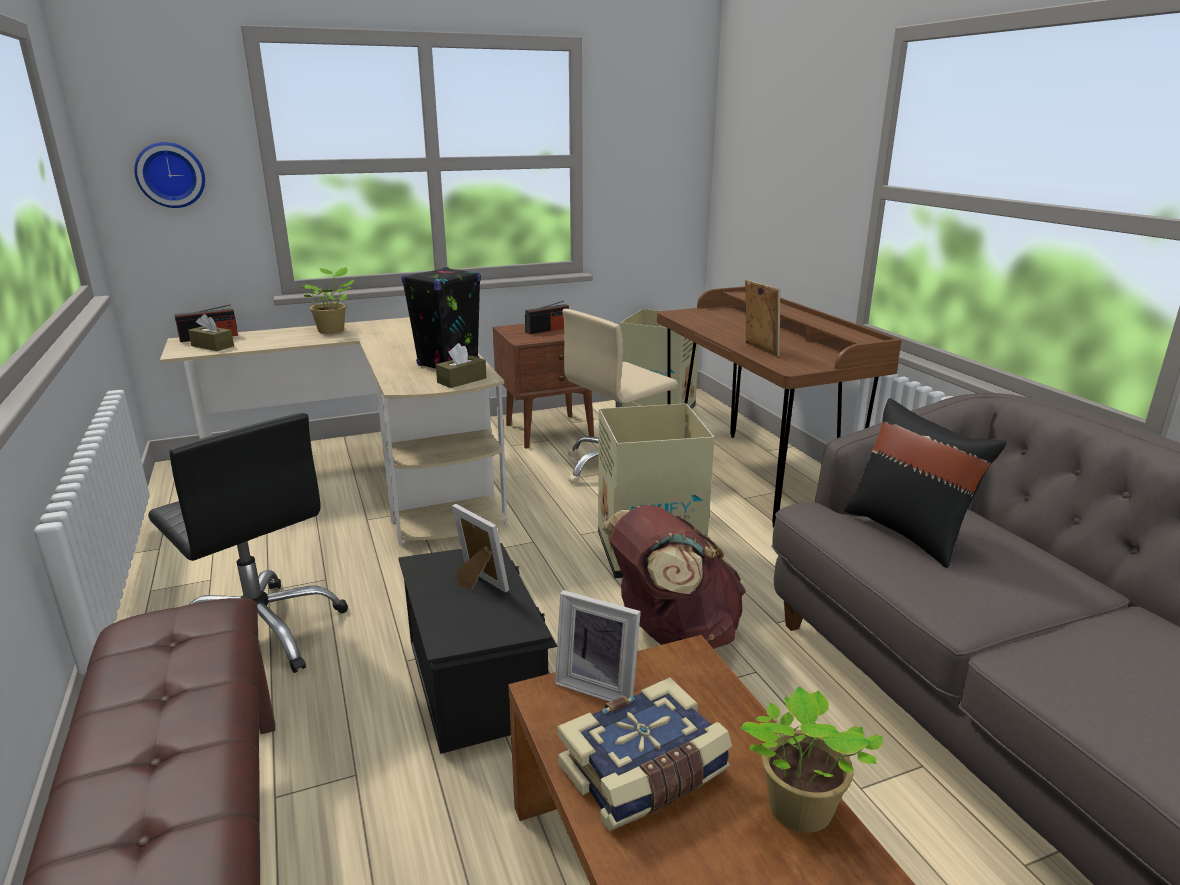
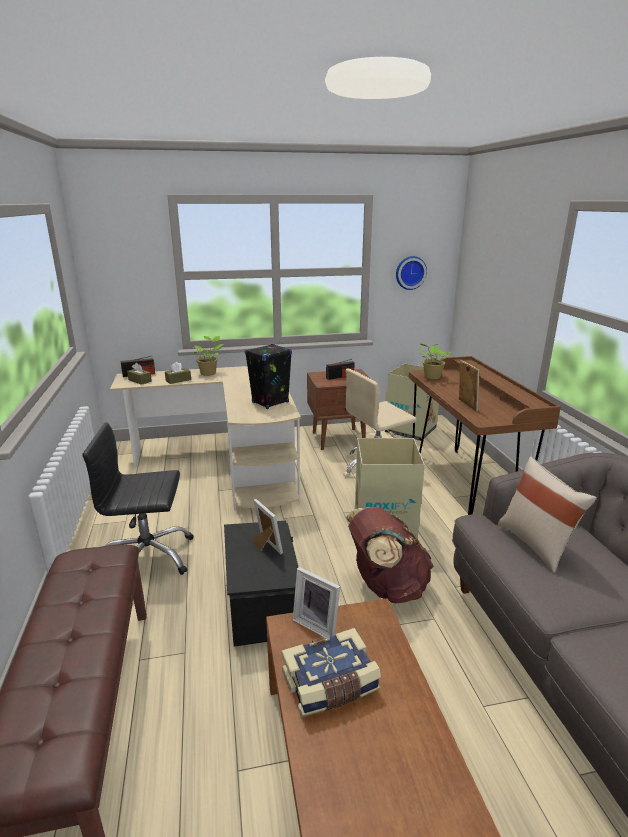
camera: 10 degrees right, 0 degrees up
wall clock [134,142,205,208] -> wall clock moved to [396,256,427,290]
black office chair [148,413,348,673] -> black office chair turned 120 degrees clockwise [82,422,194,575]
brown tissue box [436,343,486,388] -> brown tissue box moved to [165,362,191,384]
potted plant [740,686,883,833] -> potted plant moved to [417,343,451,380]
black pillow [845,398,1006,568] -> beige pillow [498,456,597,573]

